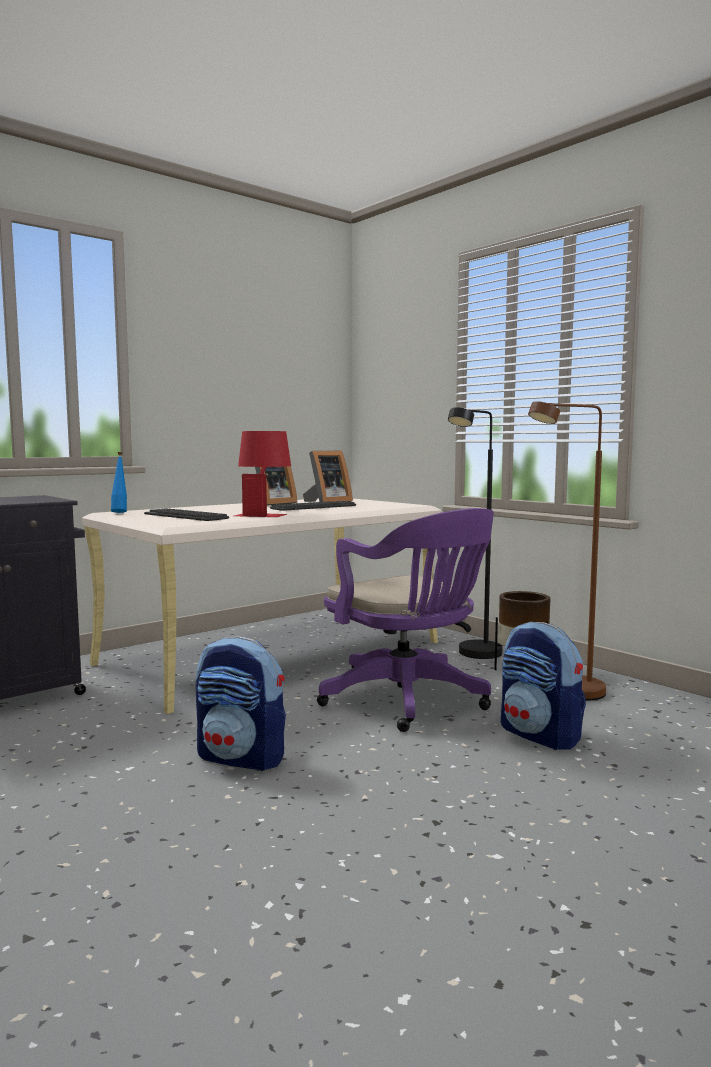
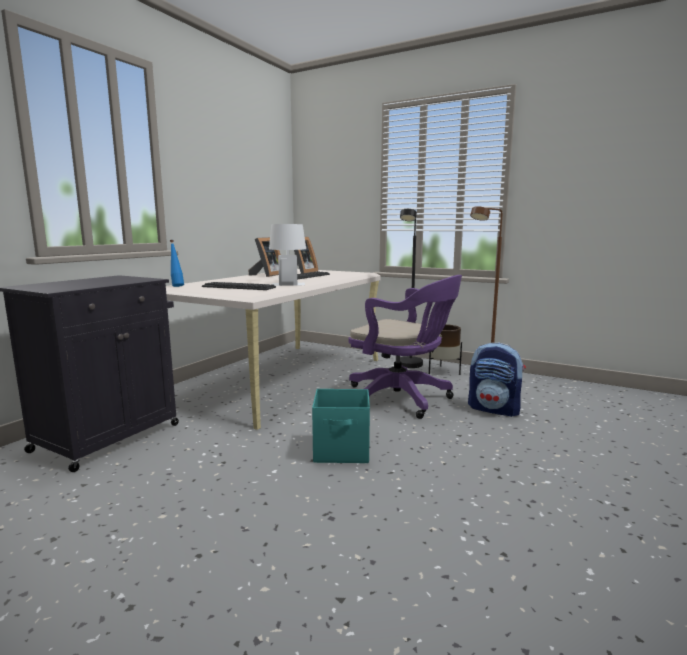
camera: 20 degrees left, 5 degrees up
backpack [196,636,286,771] -> turquoise storage box [312,389,370,463]
red table lamp [234,431,291,517] -> white table lamp [269,224,306,286]

